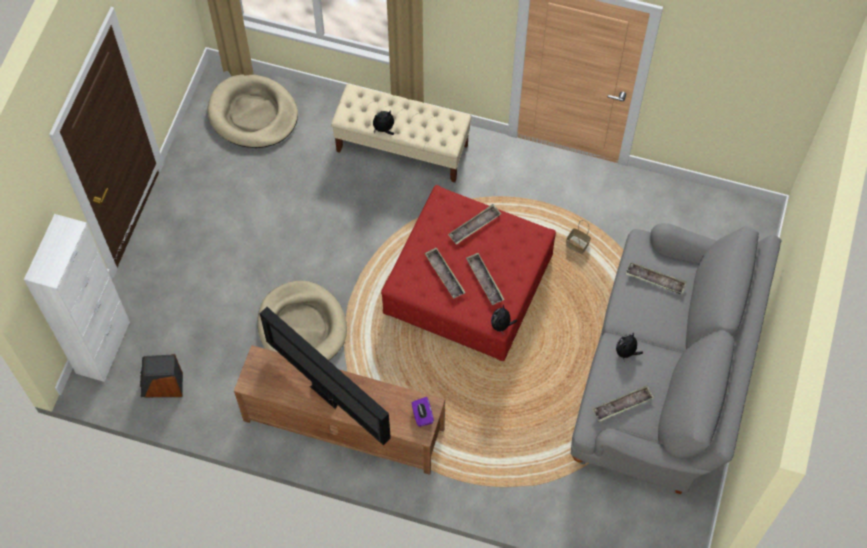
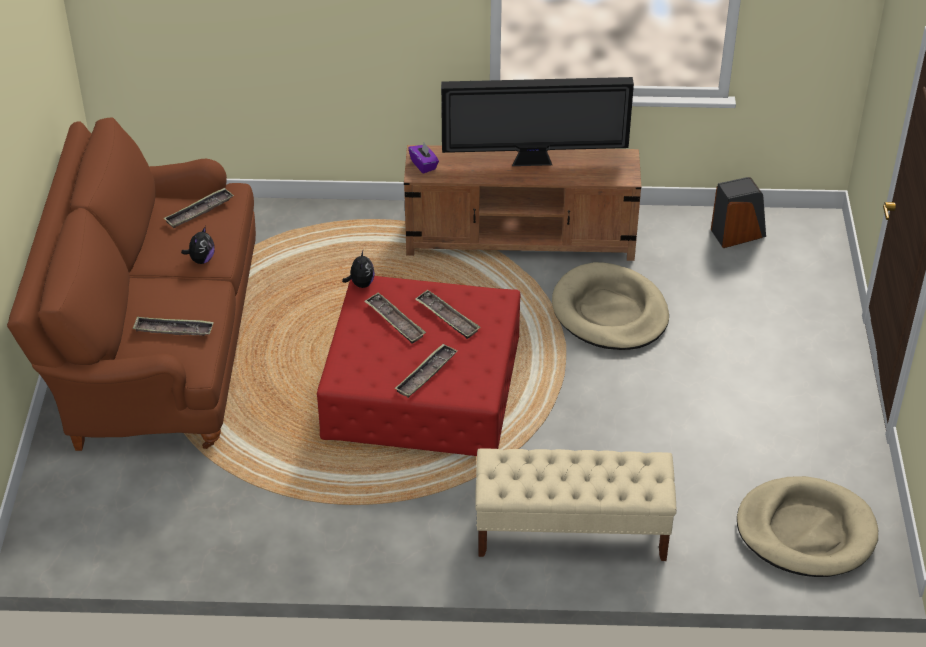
camera: 165 degrees right, 20 degrees down
white cabinet [24,214,130,382] -> none
television [260,307,391,446] -> television turned 150 degrees clockwise [441,77,634,166]
plush toy [373,110,394,135] -> none
basket [566,220,591,254] -> none
grey sofa [571,223,781,494] -> brown sofa [7,118,256,451]

